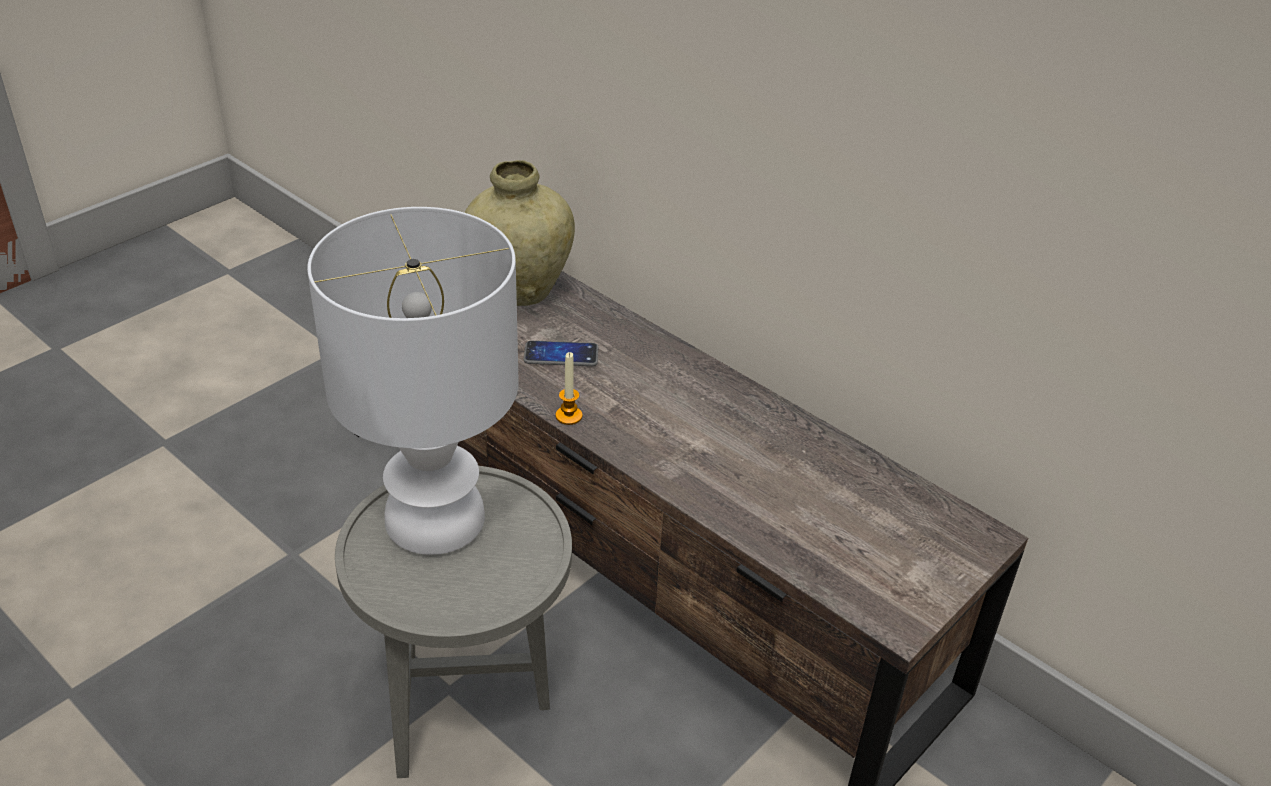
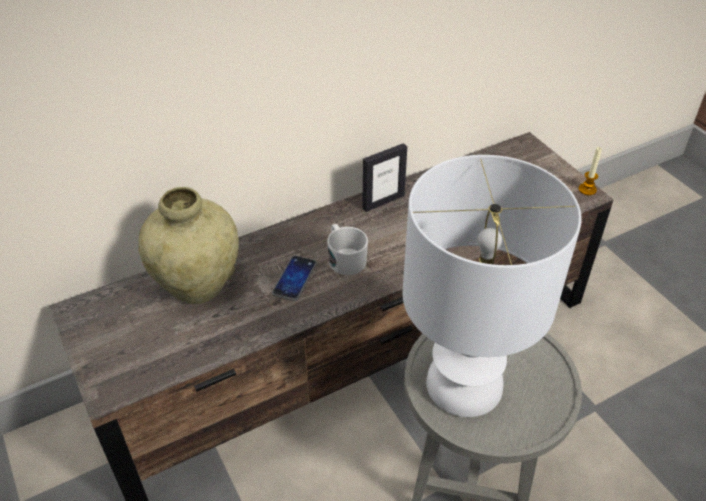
camera: 70 degrees left, 5 degrees up
candle [555,352,583,425] -> candle moved to [578,147,602,195]
none -> white mug [327,224,368,275]
none -> picture frame [362,143,407,212]

